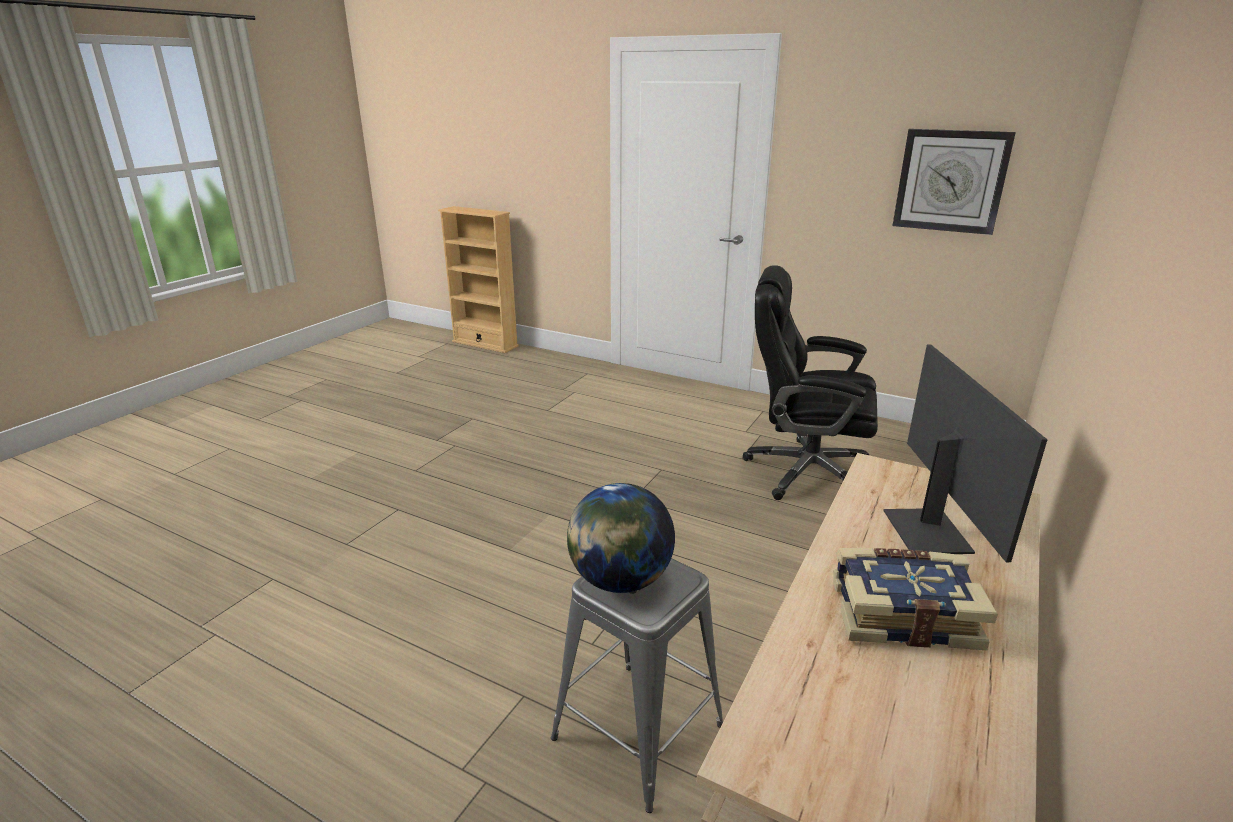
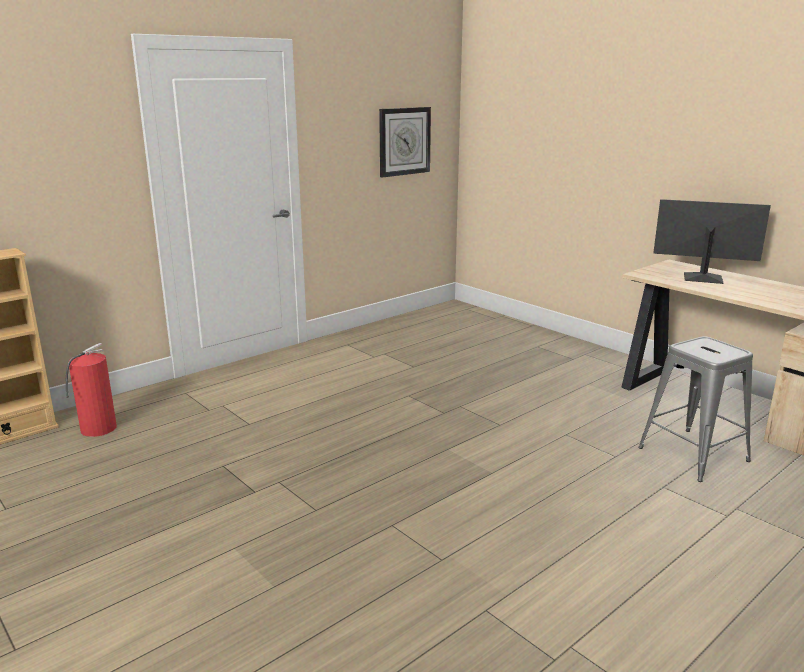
camera: 70 degrees left, 5 degrees down
globe [567,483,675,593] -> none
black office chair [743,265,878,500] -> none
book [833,548,998,650] -> none
none -> fire extinguisher [66,343,117,437]

